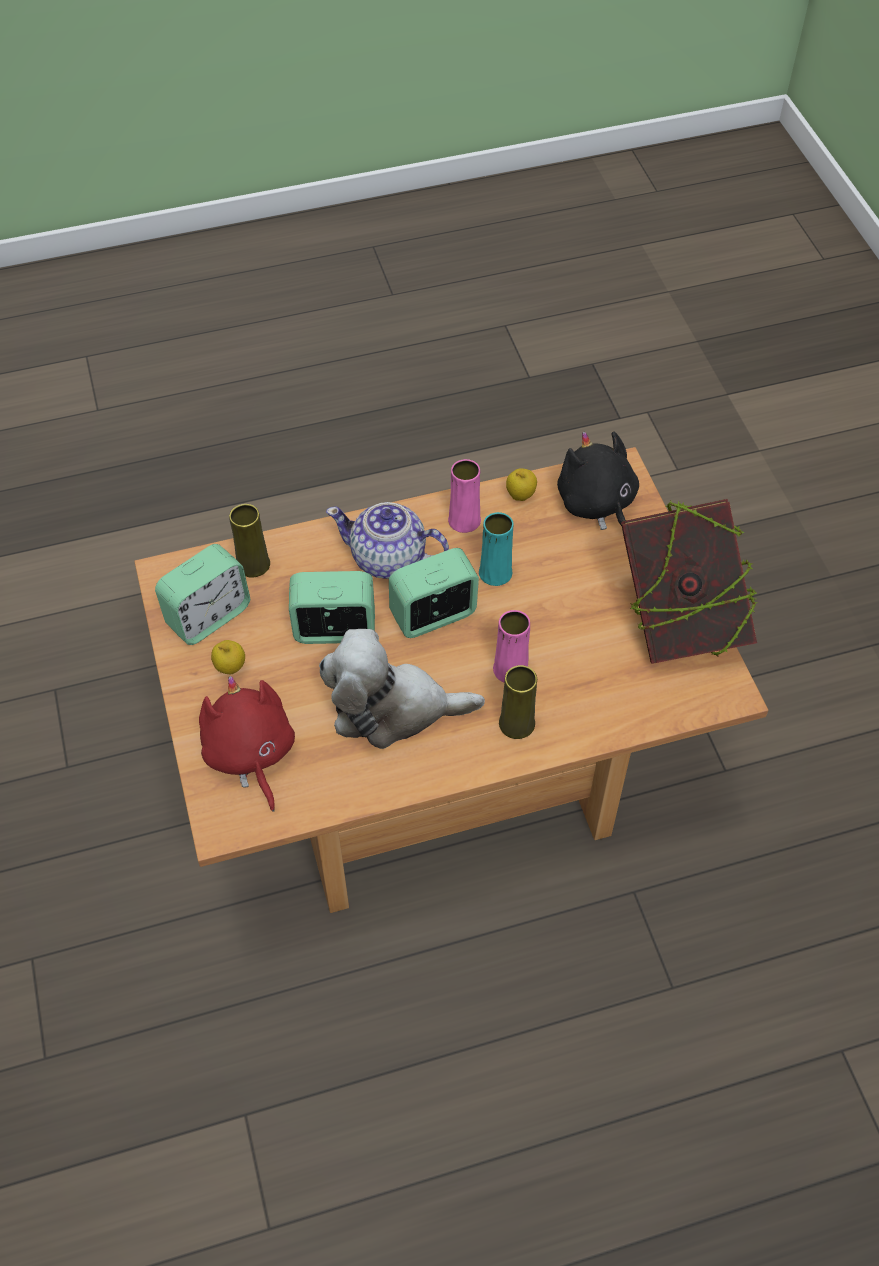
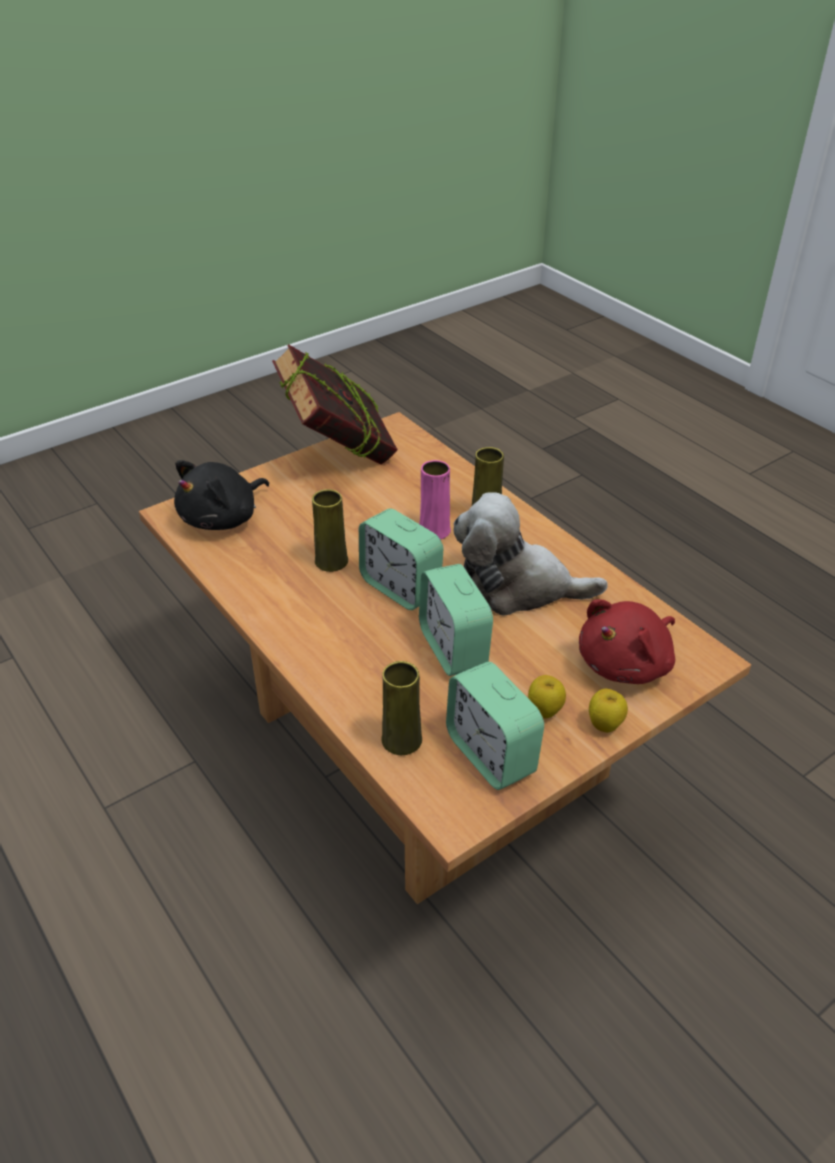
camera: 110 degrees left, 15 degrees down
alarm clock [155,544,250,645] -> alarm clock turned 150 degrees counterclockwise [446,662,544,790]
plush toy [319,629,485,749] -> plush toy turned 120 degrees clockwise [454,492,608,616]
teapot [326,502,449,579] -> none
pink vase [448,459,481,533] -> none
turquoise vase [479,512,514,586] -> yellow vase [312,489,348,572]
apple [506,468,537,501] -> apple moved to [589,689,628,733]

